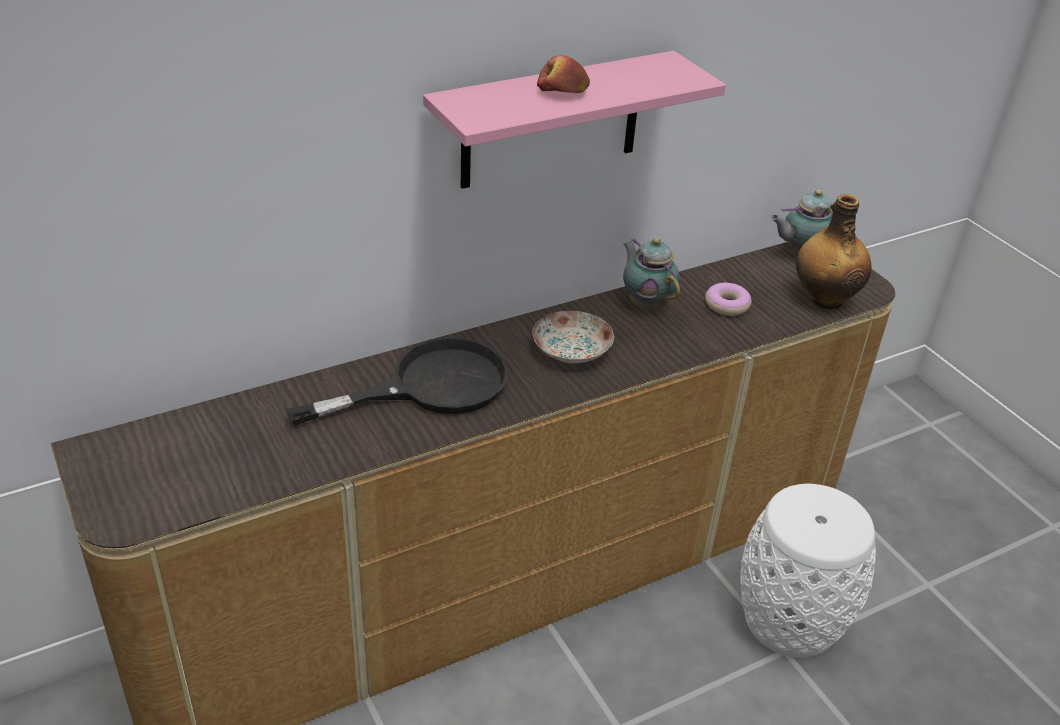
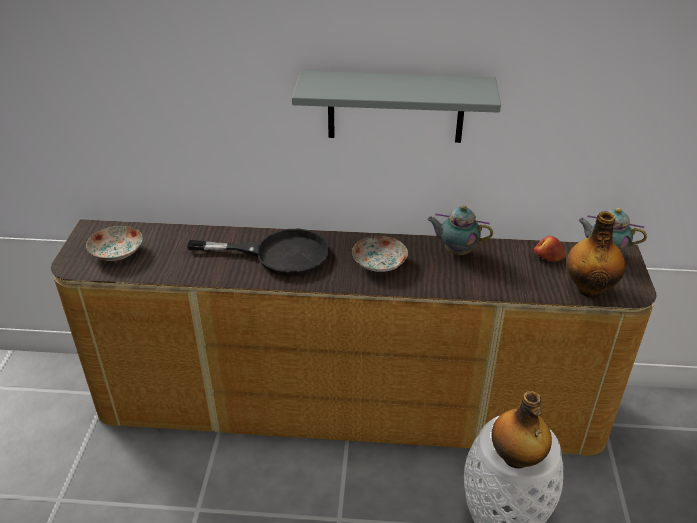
camera: 35 degrees right, 0 degrees up
pink shelf [423,51,726,189] -> grey shelf [292,71,501,143]
apple [537,55,590,93] -> apple moved to [534,236,565,262]
teapot [623,238,680,309] -> teapot turned 75 degrees counterclockwise [427,205,493,255]
donut [705,283,752,316] -> none
none -> plate [86,226,143,261]
none -> bottle [492,391,552,468]

